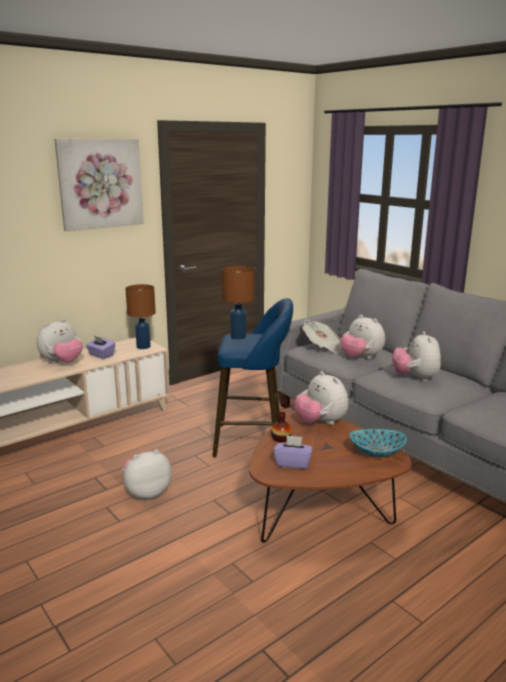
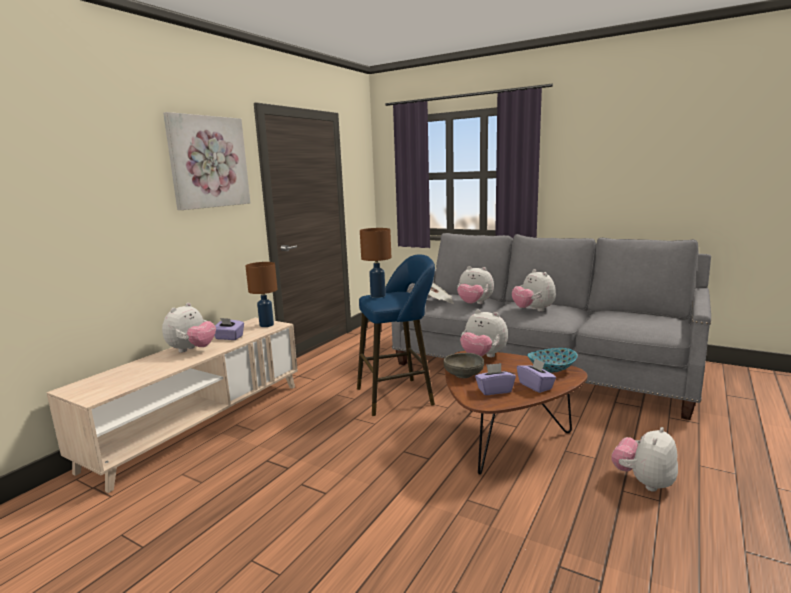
camera: 20 degrees left, 5 degrees down
plush toy [122,449,171,501] -> plush toy moved to [611,427,678,492]
vase [271,412,292,442] -> grey bowl [443,353,484,378]
none -> purple tissue box [517,358,556,393]

